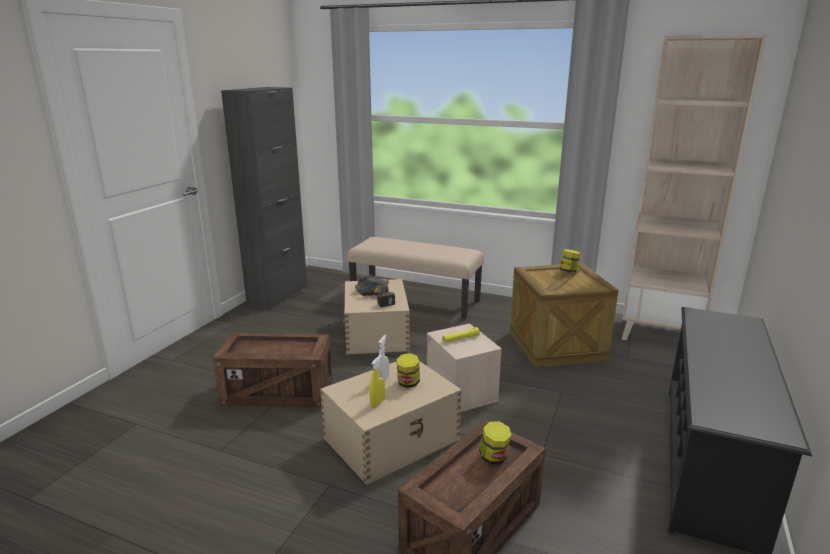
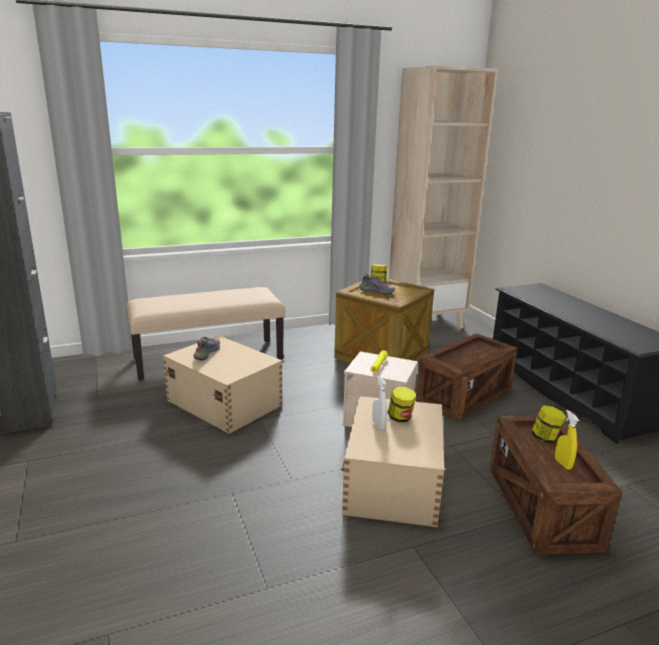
camera: 45 degrees left, 0 degrees up
crate [213,333,332,408] -> crate moved to [416,333,518,422]
power drill [359,285,395,307] -> none
yellow spray bottle [369,355,385,408] -> yellow spray bottle moved to [555,410,579,470]
none -> shoe [359,274,395,294]

